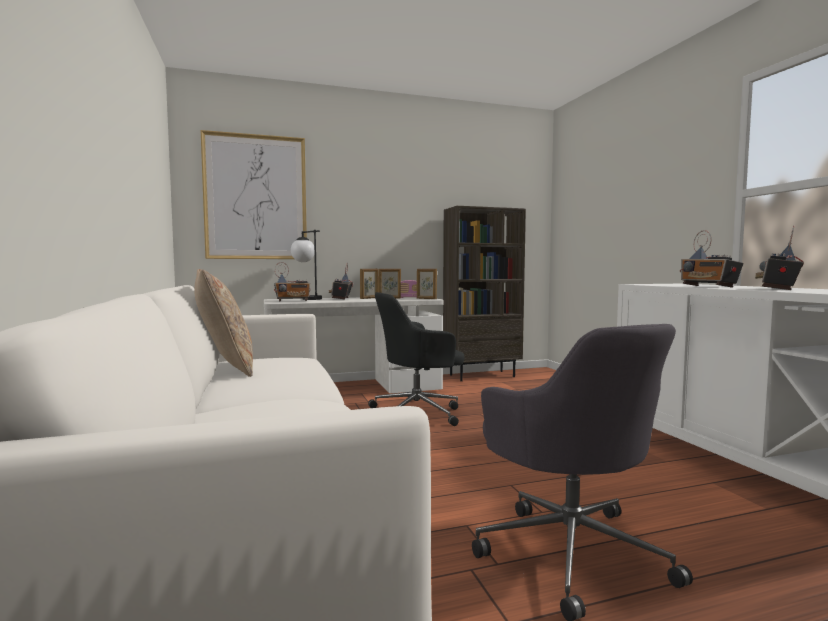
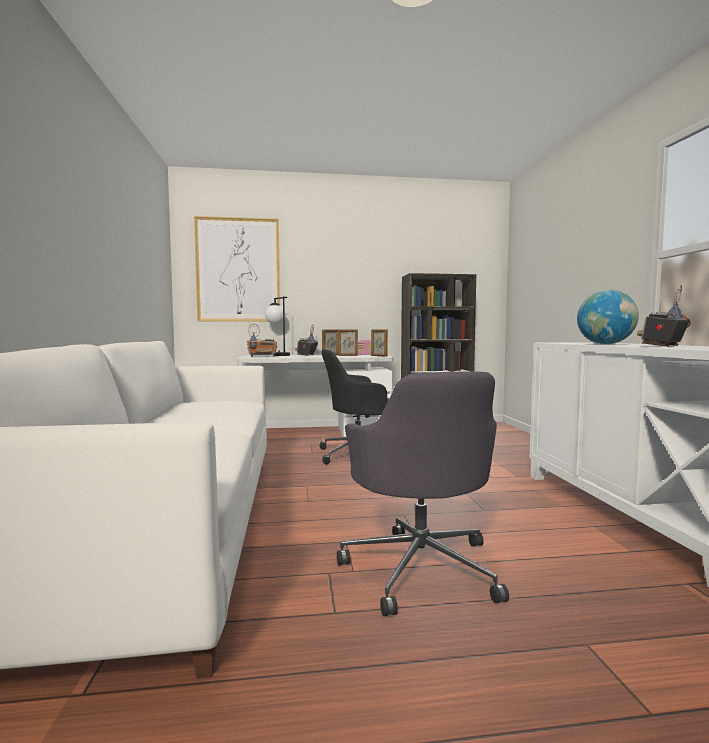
camera: 10 degrees right, 0 degrees up
beige pillow [194,269,253,377] -> none
radio [680,230,744,287] -> globe [577,290,639,344]

